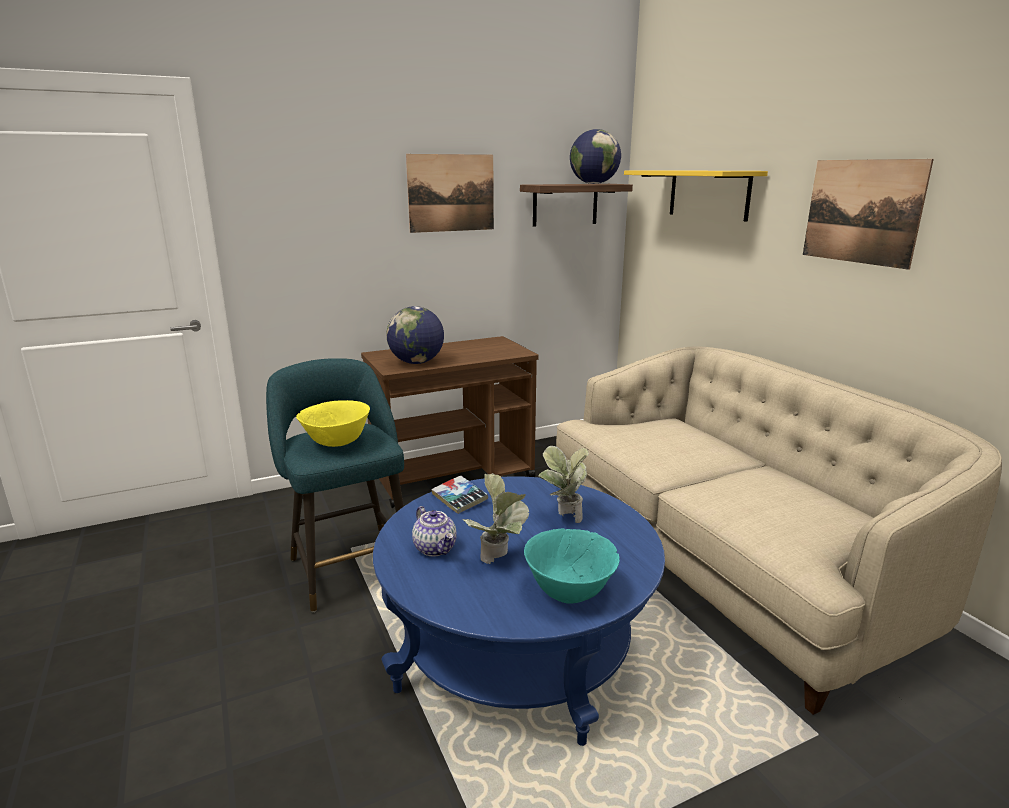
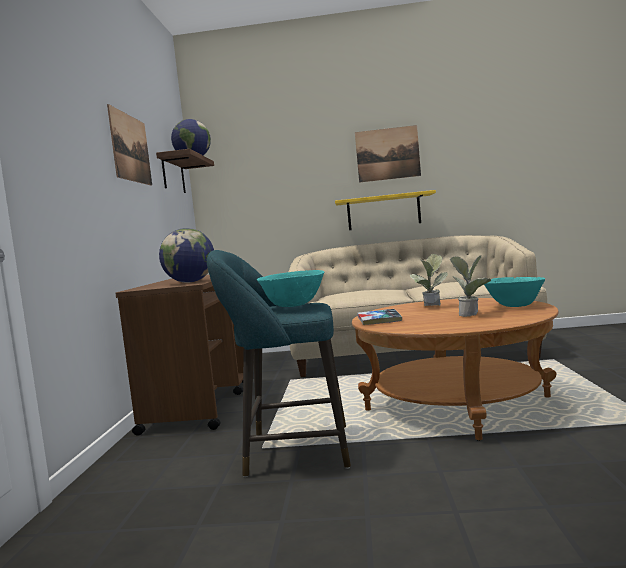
camera: 60 degrees left, 15 degrees down
yellow bowl [296,400,370,447] -> turquoise bowl [257,270,324,307]
blue coffee table [373,477,665,746] -> brown coffee table [352,298,559,441]
teapot [412,506,457,556] -> none
yellow shelf [624,170,768,222] -> yellow shelf moved to [335,190,436,230]

